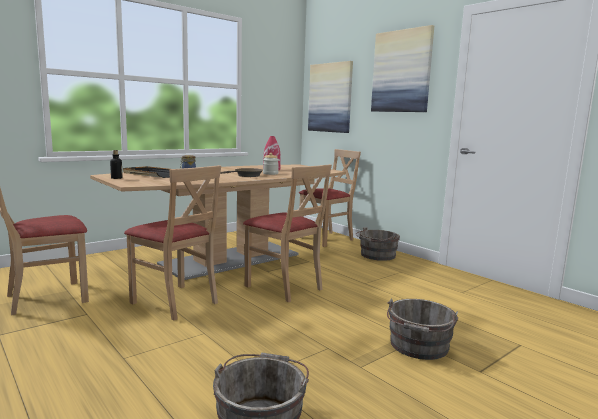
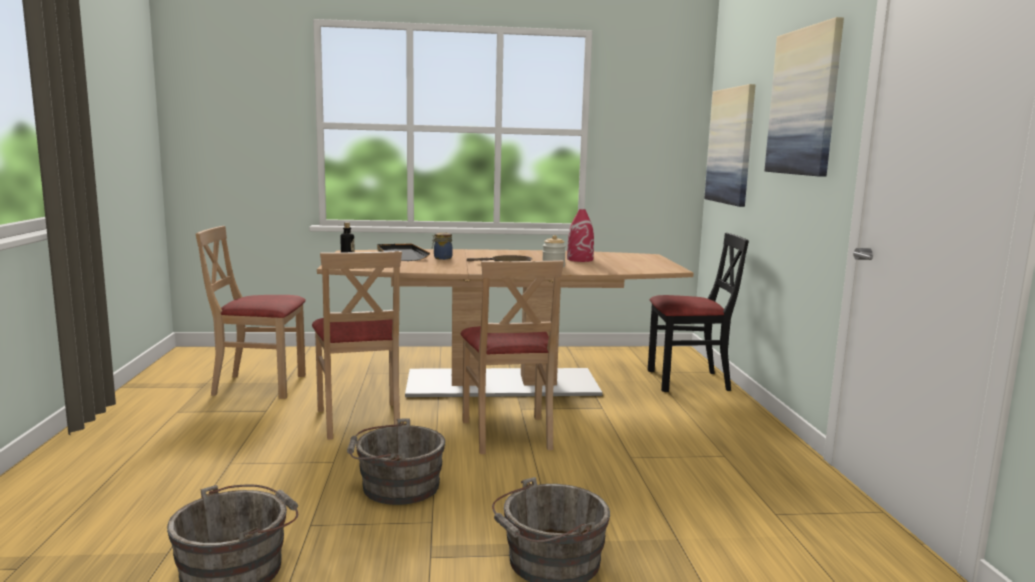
camera: 35 degrees right, 0 degrees up
beige chair [299,149,361,247] -> black chair [648,232,749,392]
grey bucket [355,227,400,261] -> grey bucket moved to [347,419,445,505]

